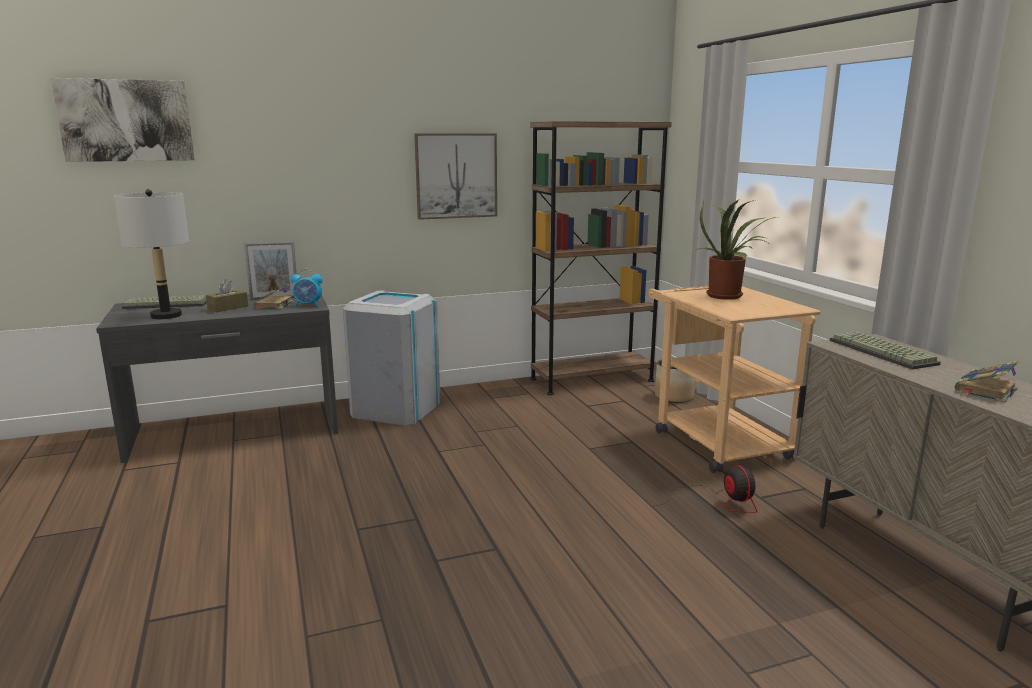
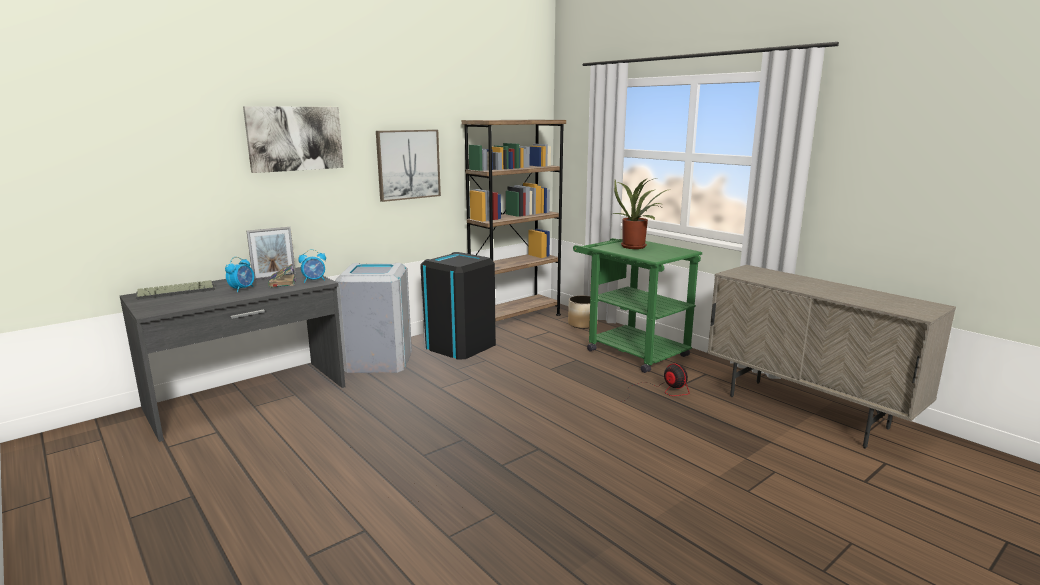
camera: 20 degrees left, 0 degrees up
picture [51,78,195,162] -> picture moved to [243,106,344,173]
grey table lamp [114,189,189,319] -> none
brown tissue box [206,279,248,312] -> alarm clock [225,257,254,292]
beige cart [649,286,820,473] -> green cart [573,238,702,373]
keyboard [830,332,941,369] -> none
book [955,361,1019,402] -> none
none -> black trash can [420,252,496,360]

